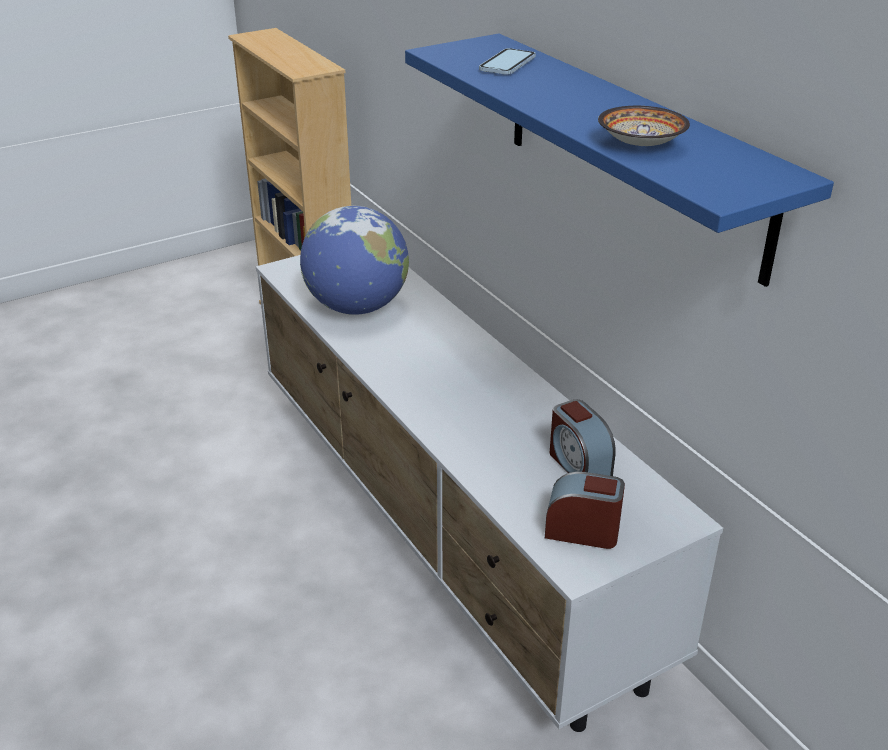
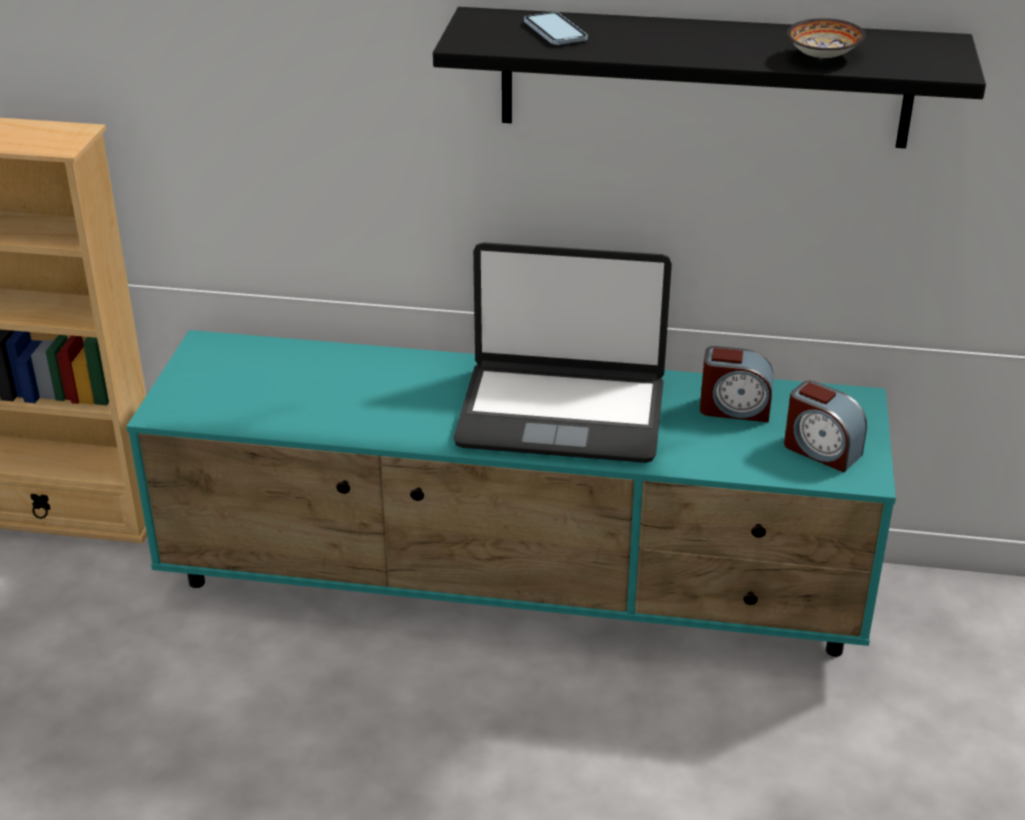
camera: 50 degrees left, 0 degrees up
white tv stand [256,255,723,732] -> turquoise tv stand [126,330,896,657]
globe [300,206,409,315] -> none
blue shelf [405,34,834,287] -> black shelf [433,7,986,148]
alarm clock [545,472,625,549] -> alarm clock turned 105 degrees counterclockwise [784,381,867,473]
none -> laptop [453,242,672,463]

